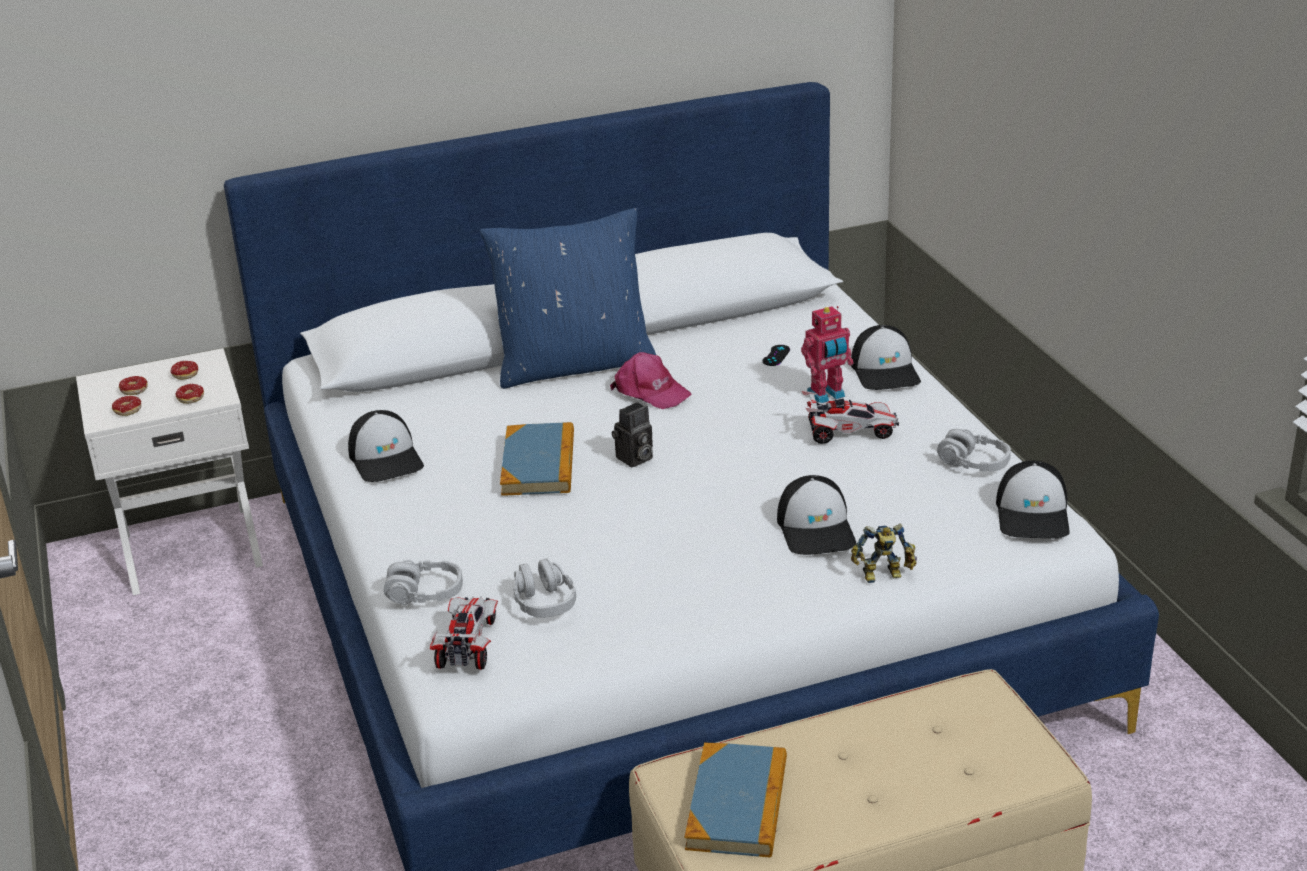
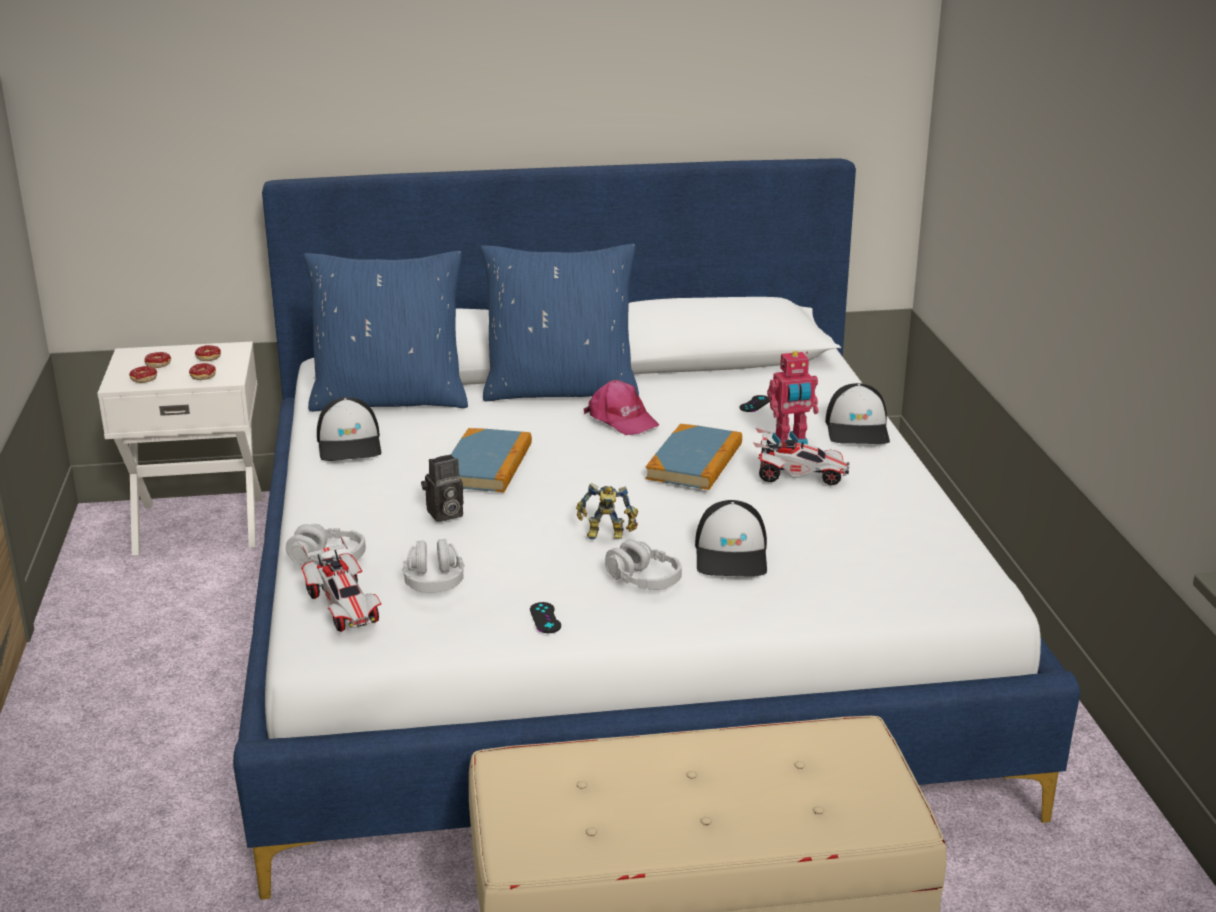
camera: 10 degrees right, 5 degrees down
toy car [430,597,498,670] -> toy car turned 135 degrees clockwise [301,536,381,632]
camera [611,402,653,467] -> camera moved to [421,454,463,522]
book [685,742,787,858] -> book moved to [646,424,742,490]
toy robot [851,524,917,583] -> toy robot moved to [576,483,638,539]
grey headphones [937,429,1011,472] -> grey headphones moved to [605,539,682,590]
cap [996,460,1069,538] -> none
none -> blue pillow [304,251,468,412]
none -> black game controller [530,602,561,633]

